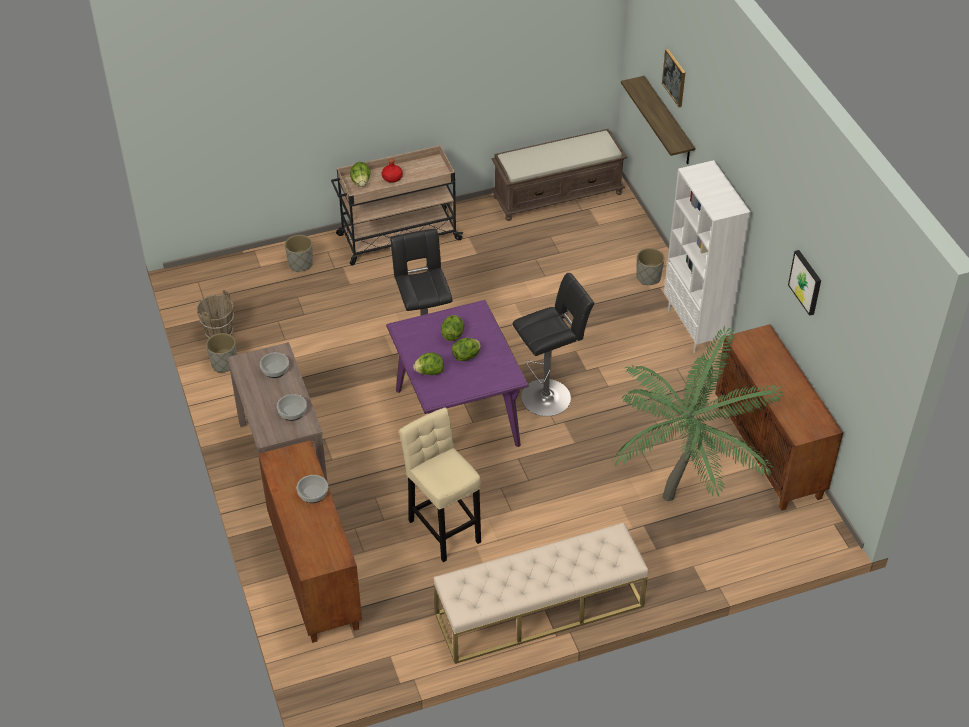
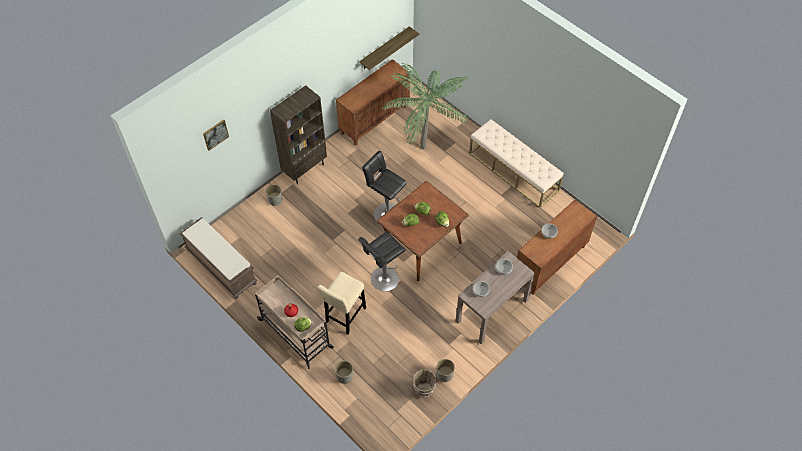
camera: 115 degrees left, 10 degrees up
purple dining table [386,300,529,447] -> brown dining table [377,180,469,281]
beige stool [399,407,481,562] -> beige stool moved to [318,272,366,334]
shelf [621,76,695,164] -> shelf moved to [359,26,419,70]
white bookcase [664,160,751,353] -> brown bookcase [270,85,327,184]
picture [788,250,821,316] -> none

